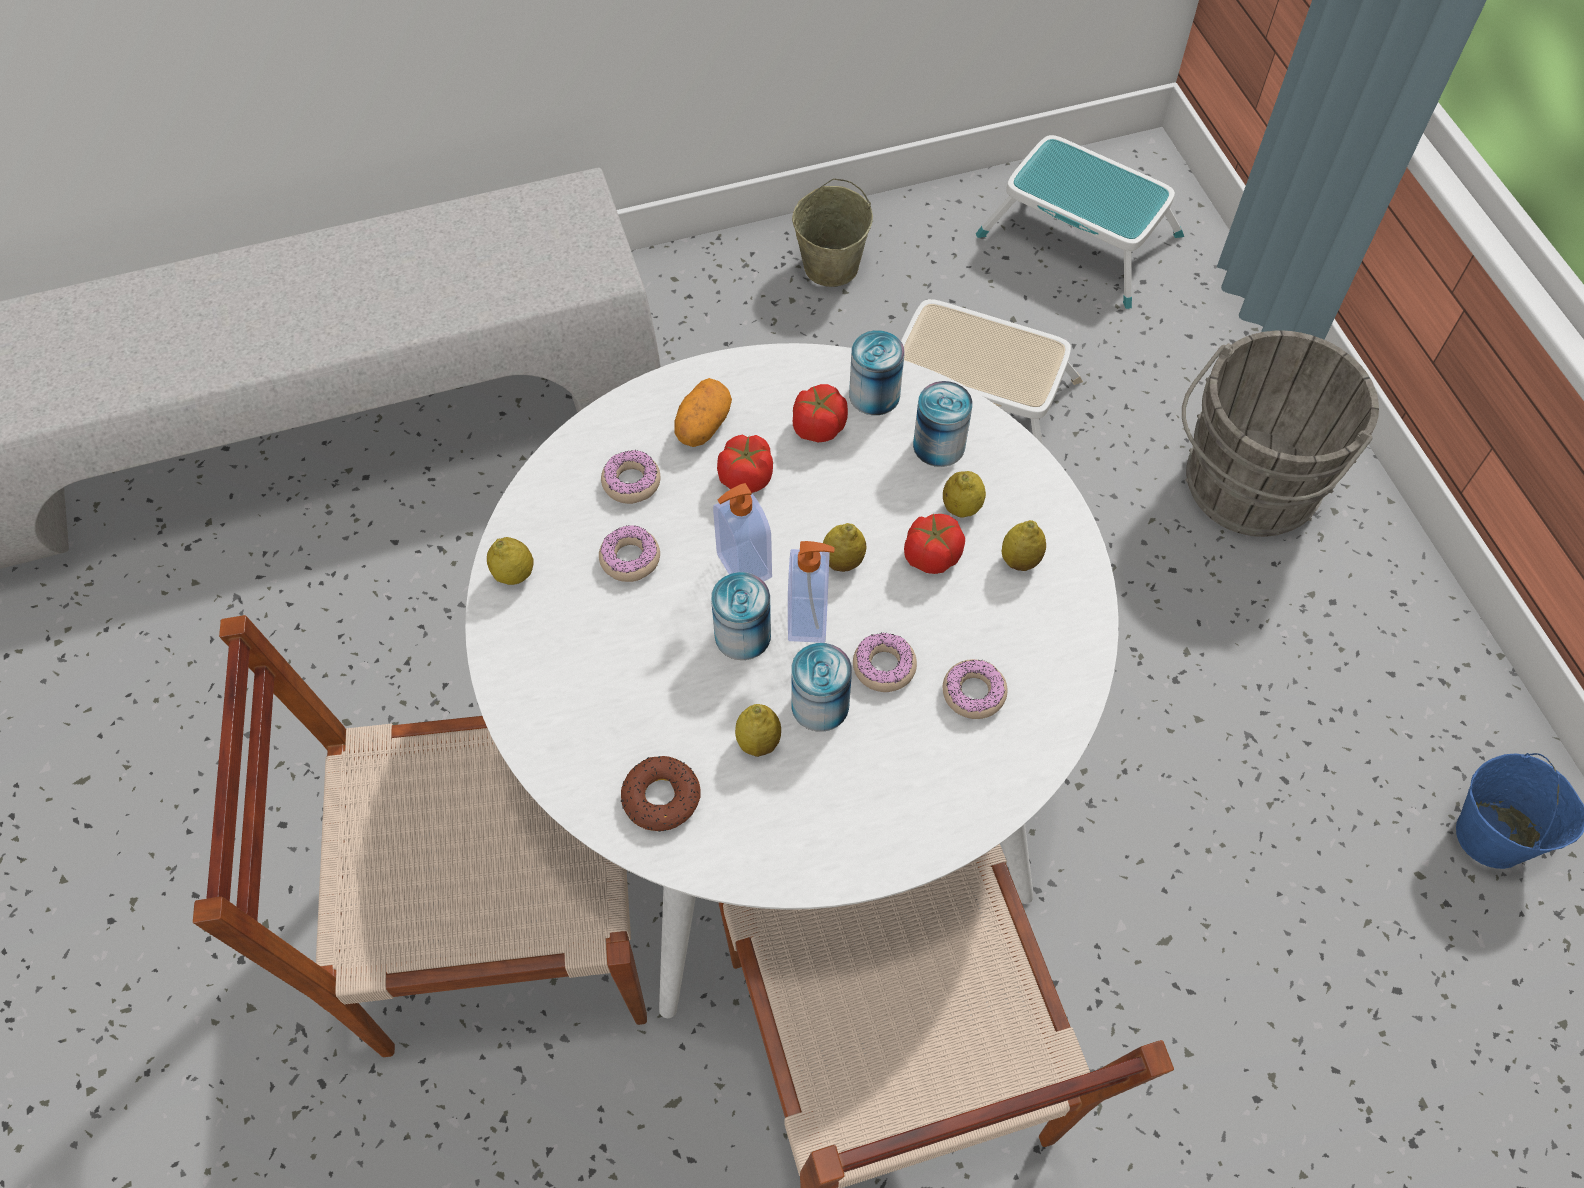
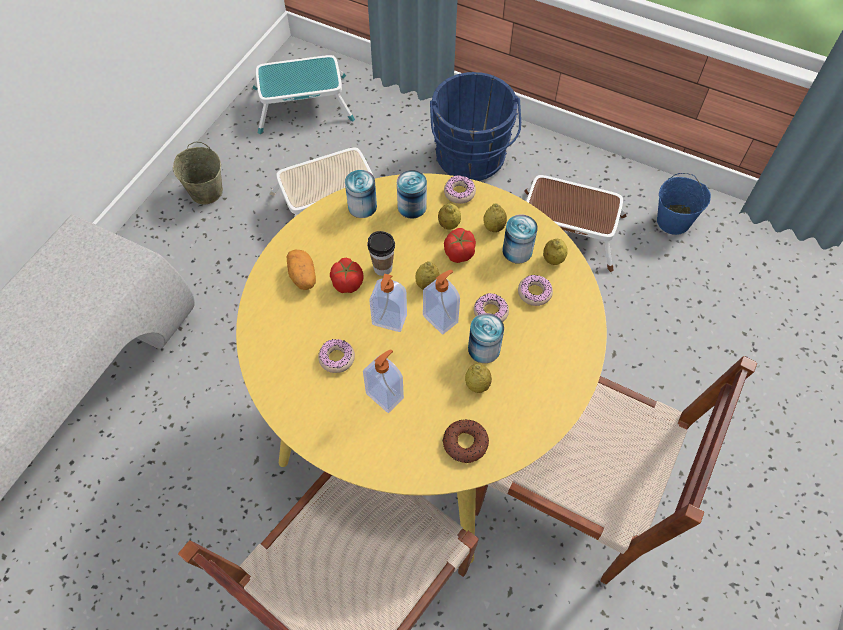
camera: 45 degrees left, 0 degrees up
white dining table [465,343,1118,1018] -> yellow dining table [236,173,607,563]
lemon [487,537,534,585] -> lemon moved to [543,239,568,265]
donut [601,450,660,504] -> donut moved to [444,175,476,204]
can [711,572,771,660] -> can moved to [503,214,538,264]
tomato [793,384,848,442] -> none
grey bucket [1182,331,1379,537] -> blue bucket [430,72,521,181]
none -> soap dispenser [363,349,404,413]
none -> cup [367,231,395,276]
none -> brown step ladder [524,175,627,272]

